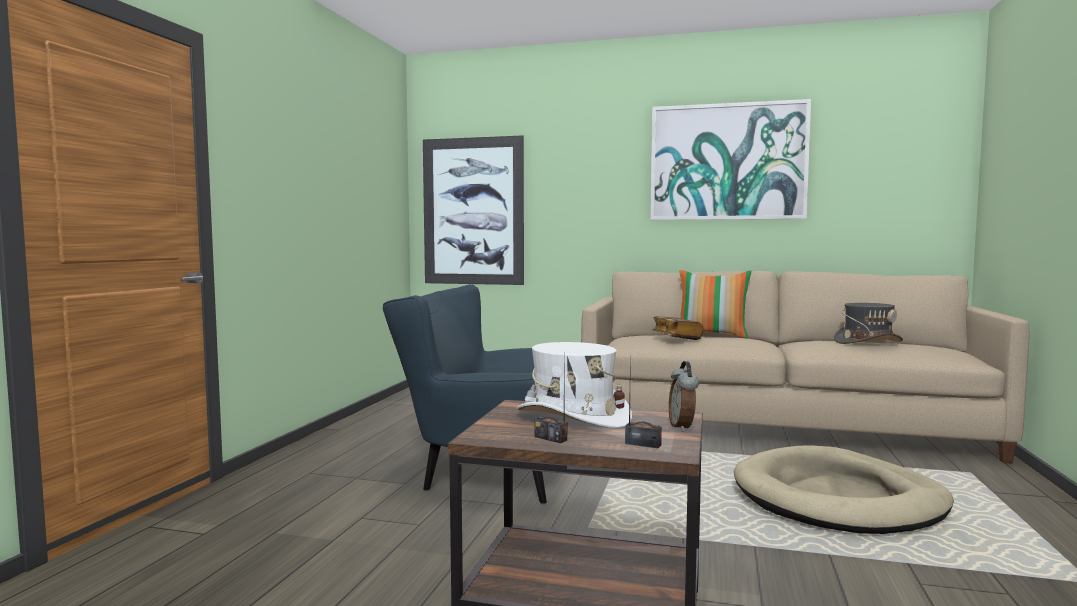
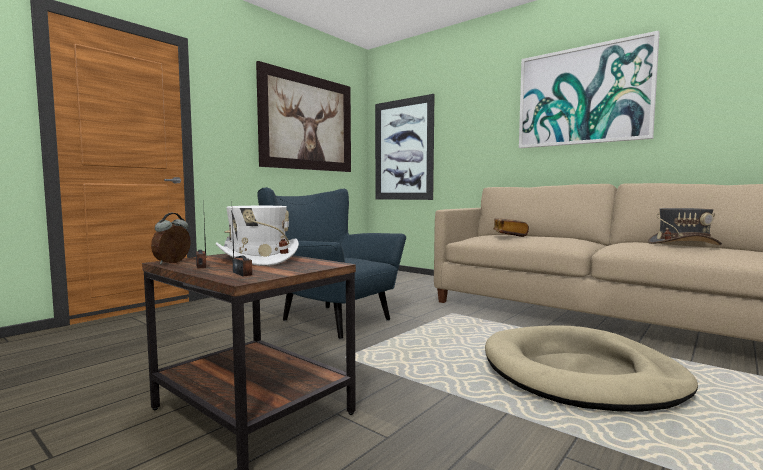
camera: 25 degrees right, 0 degrees up
alarm clock [669,361,699,432] -> alarm clock moved to [151,213,191,265]
pillow [679,270,752,339] -> none
none -> picture [256,61,351,172]

